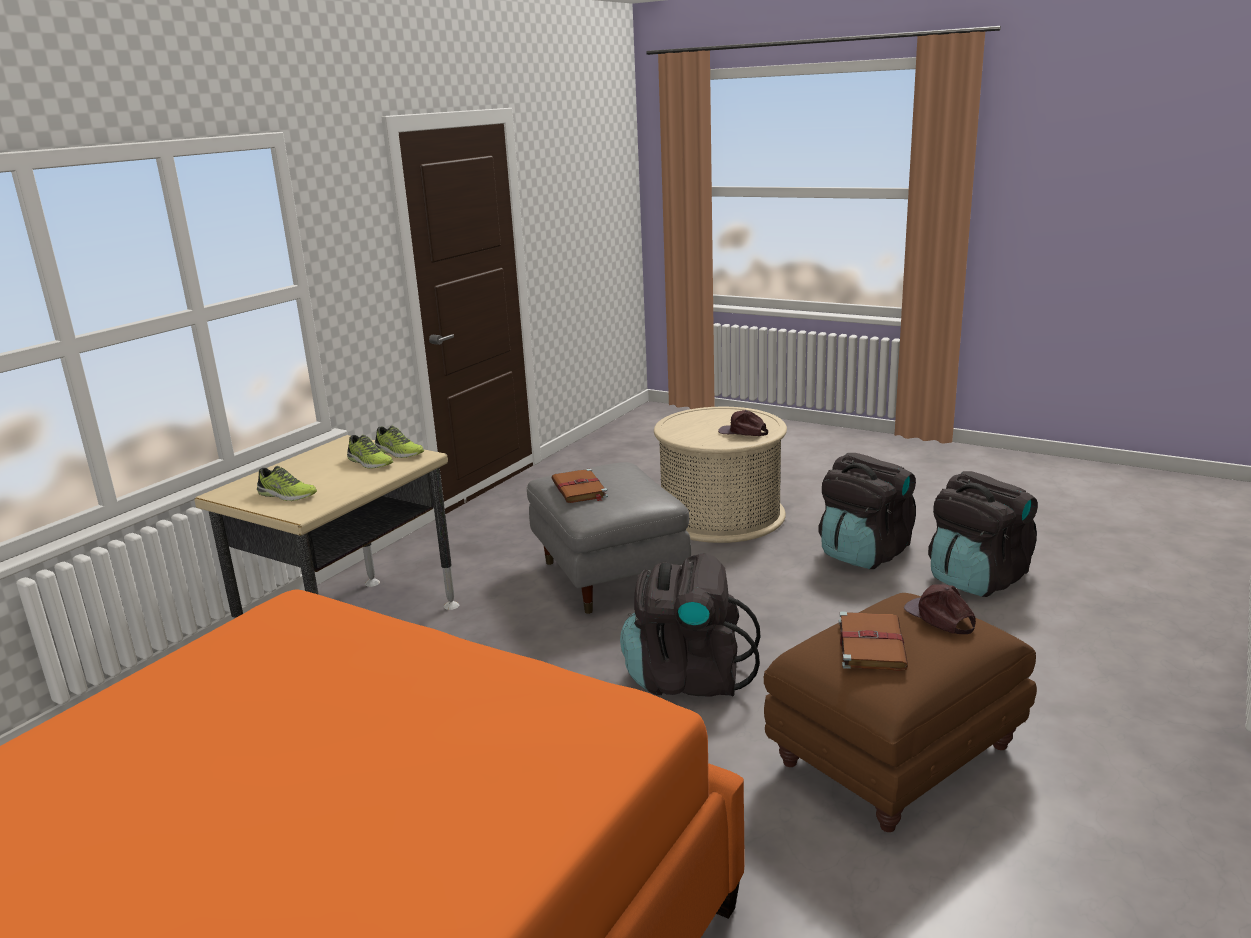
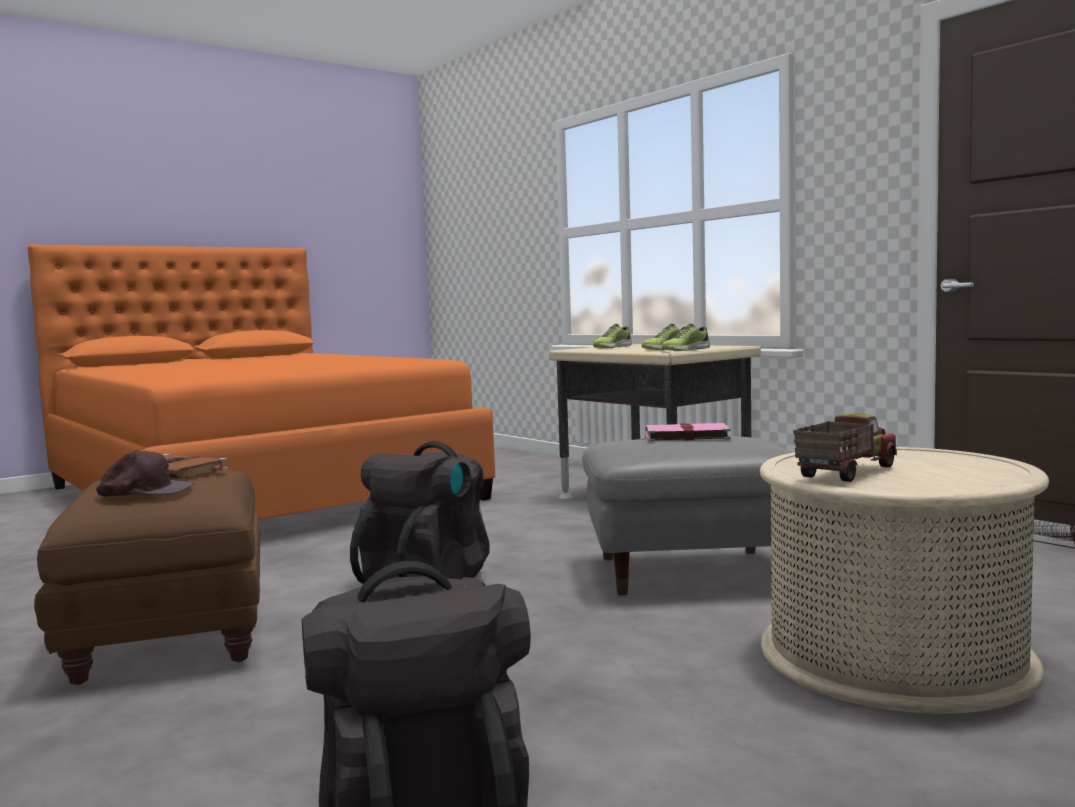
camera: 110 degrees right, 15 degrees down
brown book [551,468,608,503] -> pink book [642,423,731,441]
brown cap [718,410,768,436] -> toy truck [793,413,897,482]
black backpack [819,453,916,569] -> none

